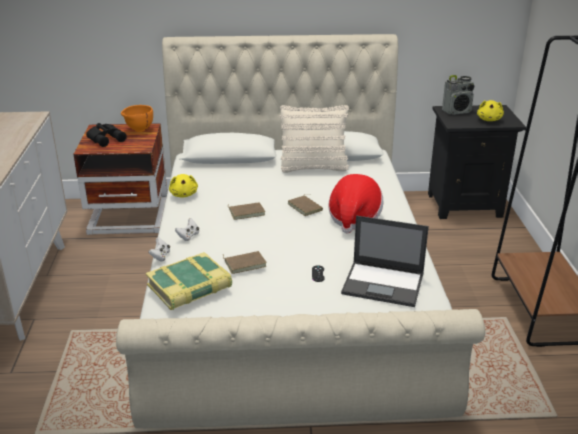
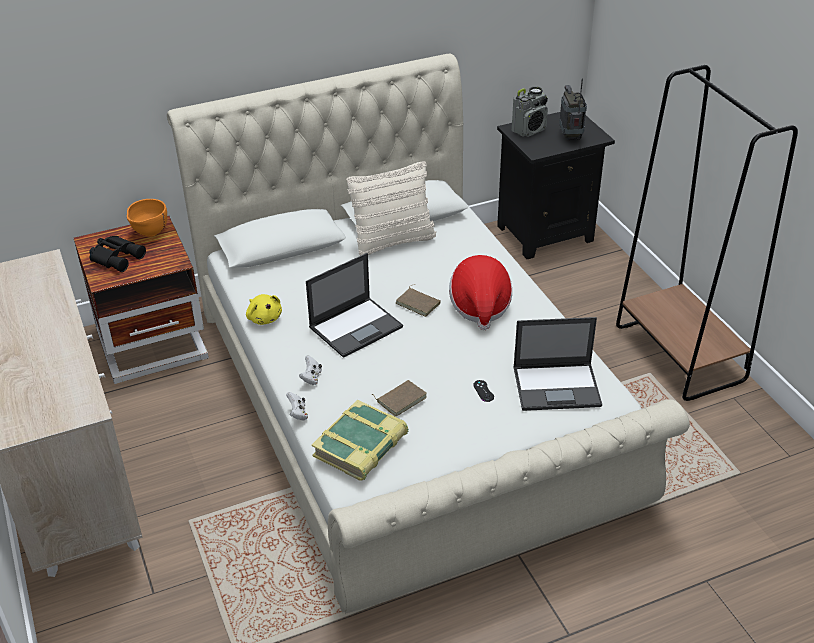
camera: 20 degrees left, 10 degrees up
brown book [228,202,265,220] -> laptop [306,253,403,358]
yellow plush toy [477,100,504,121] -> radio [559,78,587,140]

